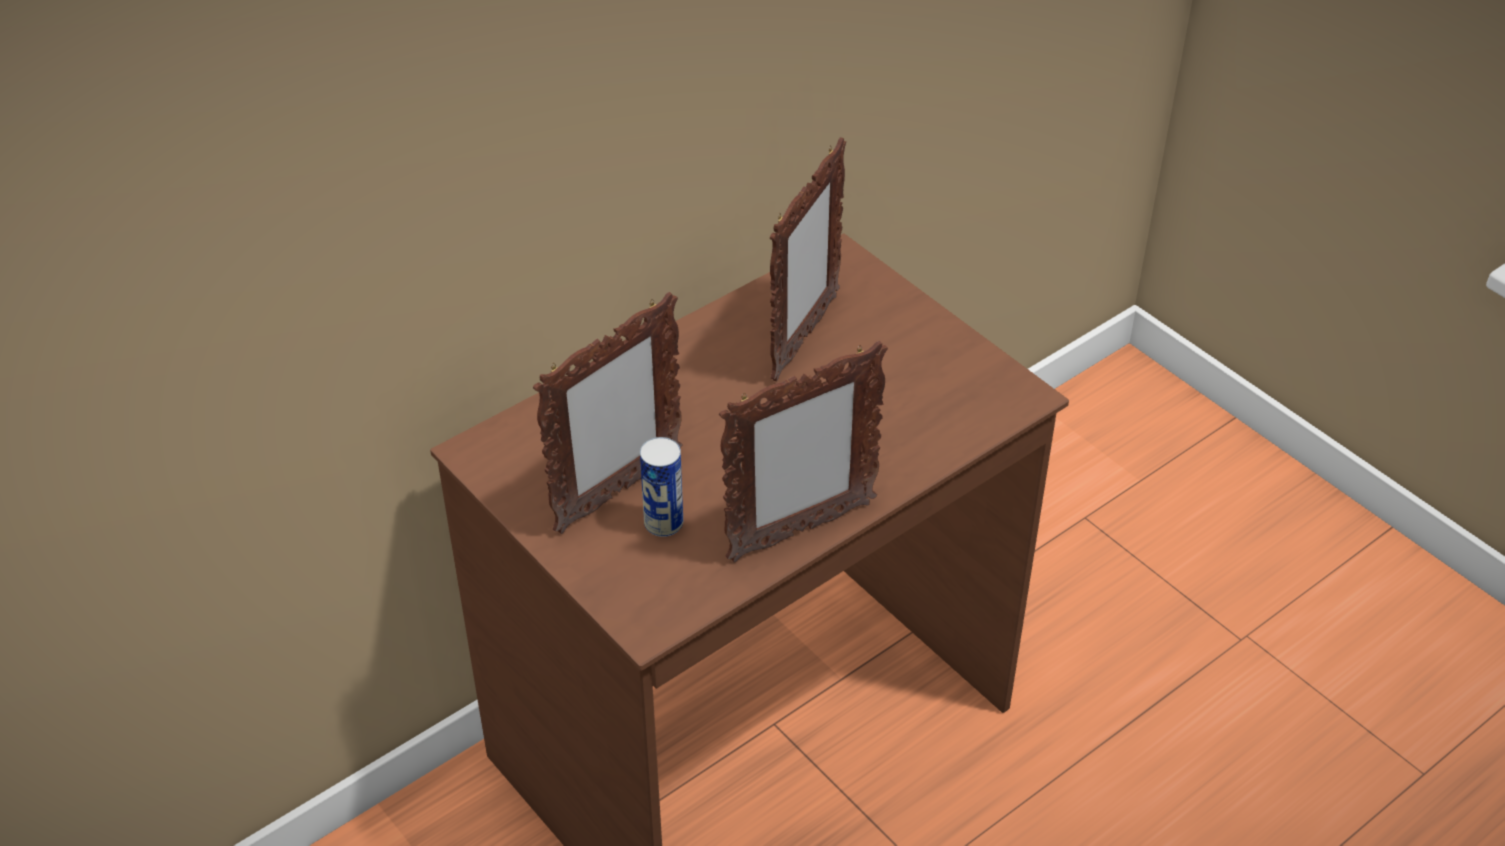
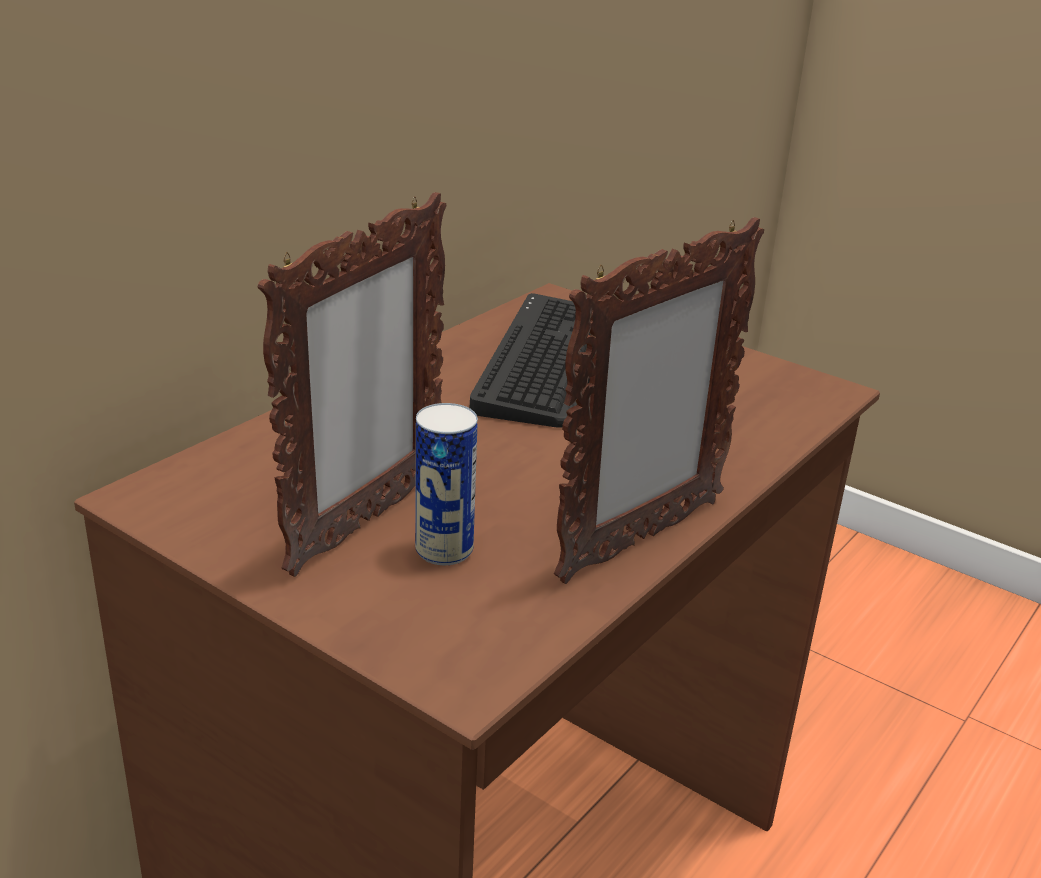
camera: 15 degrees left, 15 degrees down
picture frame [770,137,846,382] -> keyboard [470,293,591,428]

